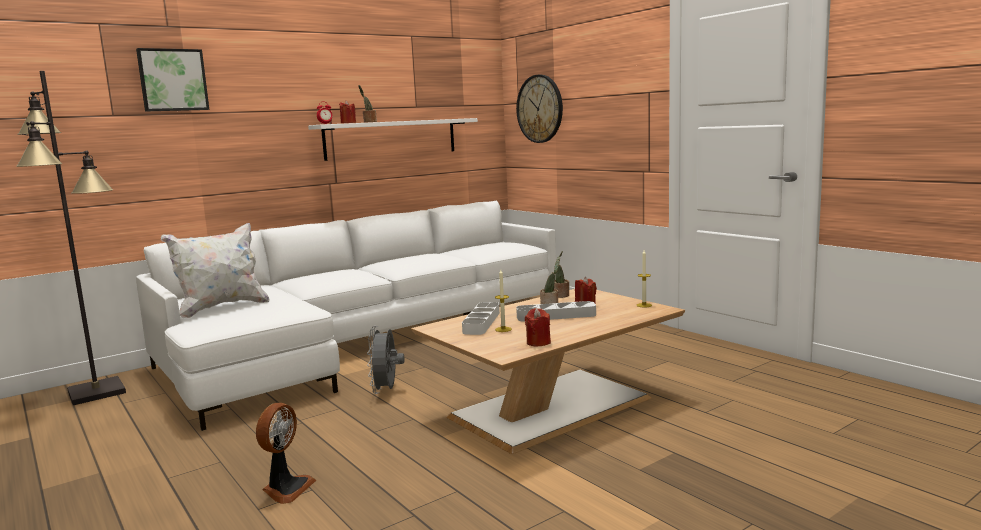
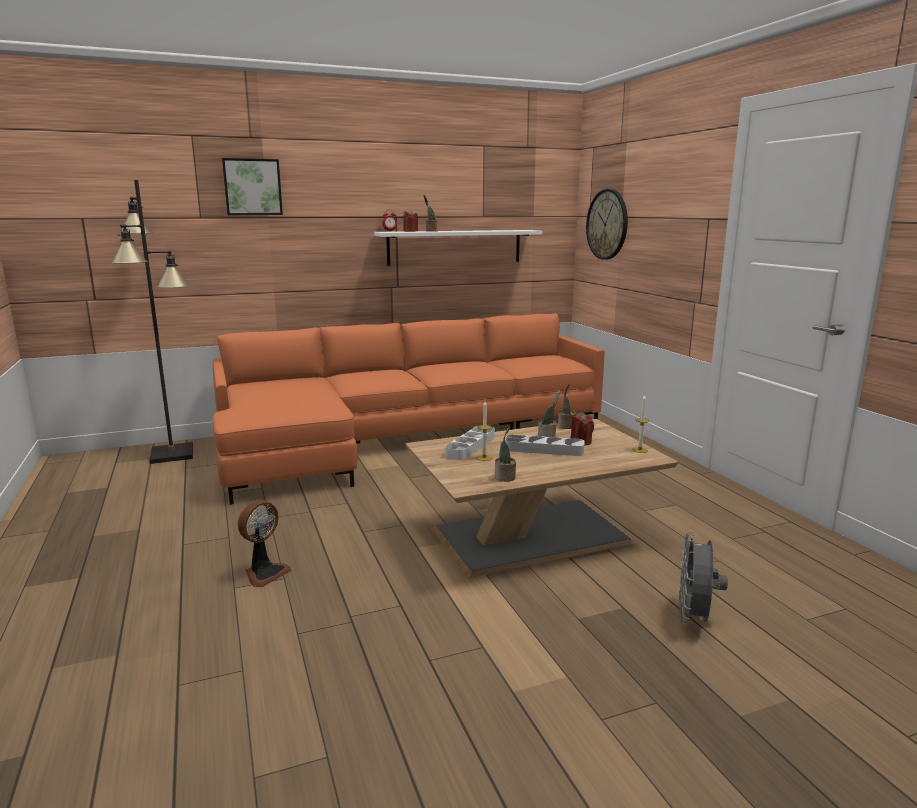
camera: 15 degrees right, 5 degrees up
white sofa [136,201,556,431] -> orange sofa [213,313,605,505]
white pillow [161,223,270,318] -> none
grey fan [367,326,405,394] -> grey fan moved to [679,532,728,625]
red candle [525,308,551,346] -> potted plant [495,427,516,482]

